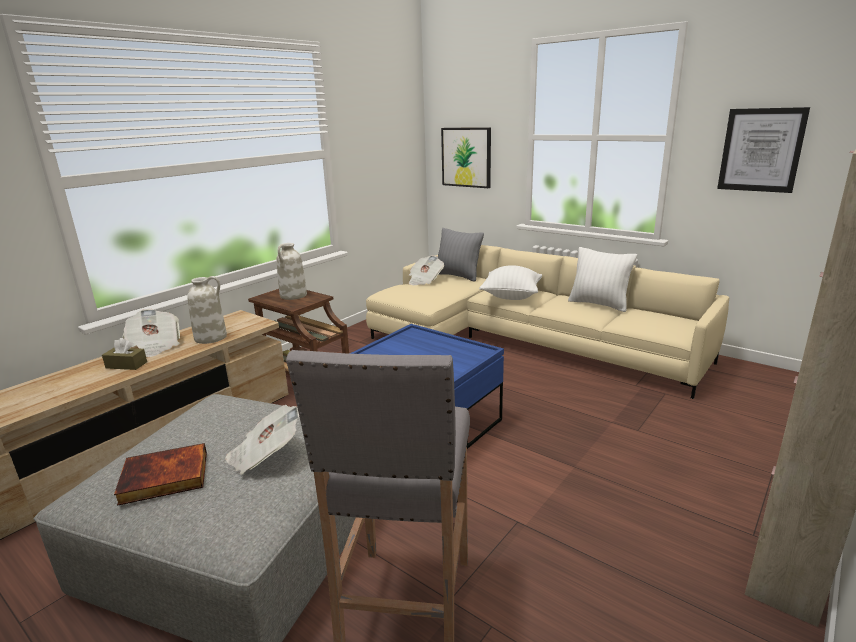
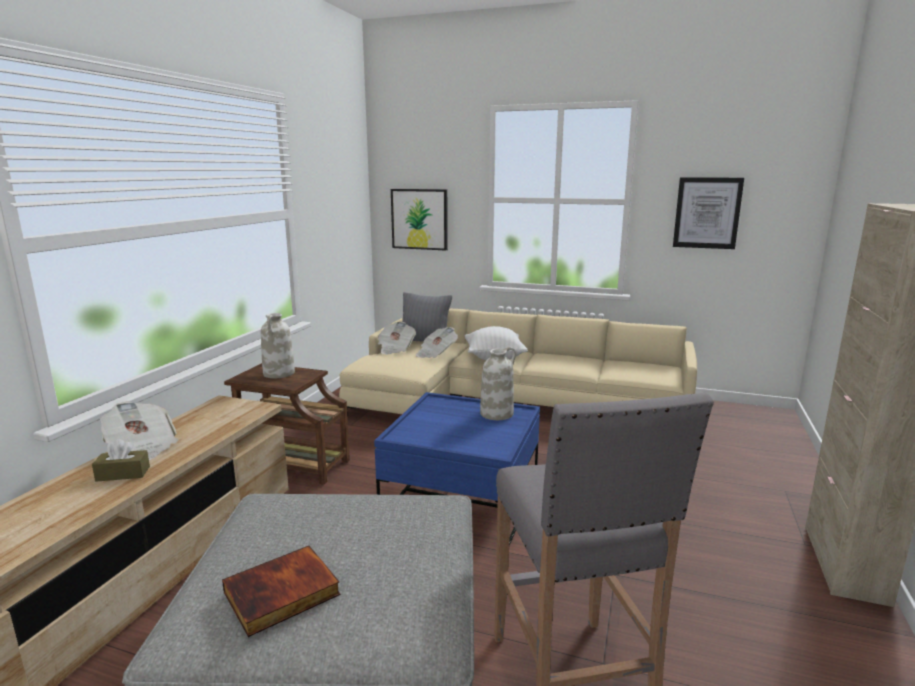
camera: 20 degrees left, 5 degrees down
white vase [188,276,227,344] -> white vase moved to [480,347,516,420]
newspaper [225,405,299,475] -> newspaper moved to [416,327,458,358]
white pillow [568,247,637,312] -> none

